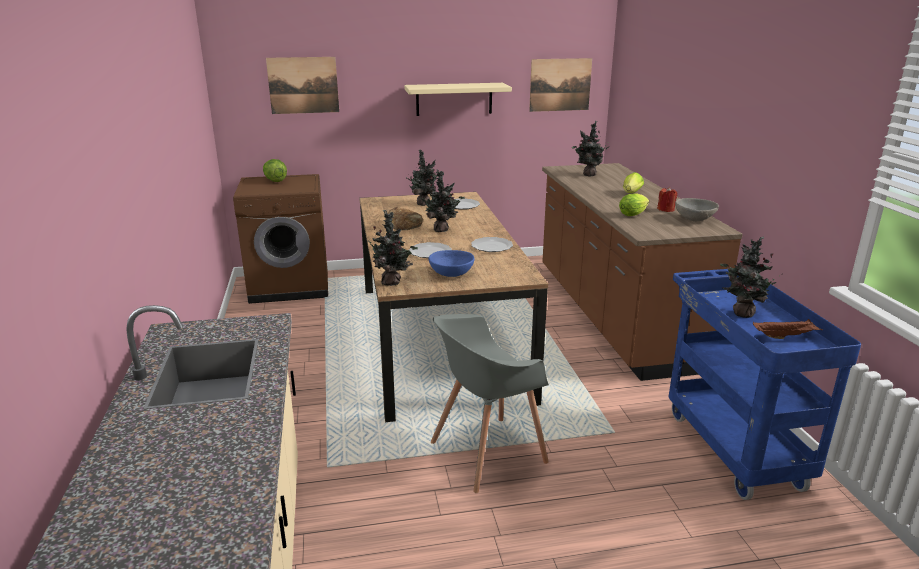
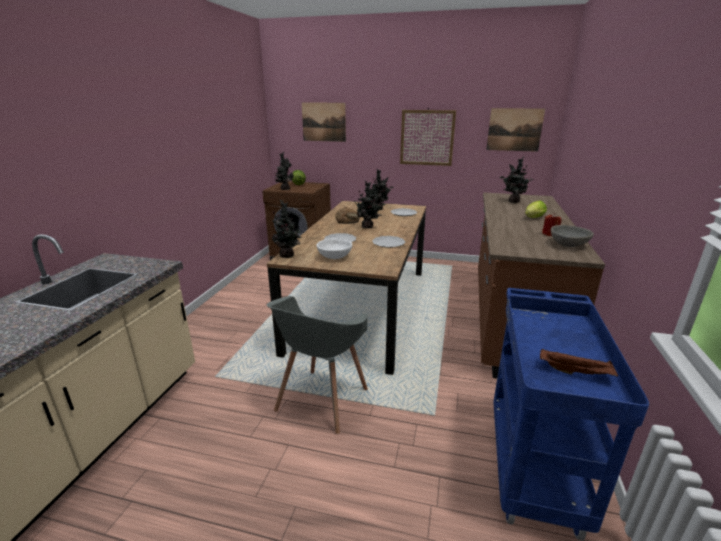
camera: 25 degrees right, 0 degrees up
beige shelf [404,83,512,116] -> picture [400,108,456,166]
blue bowl [429,250,475,277] -> white bowl [317,239,352,259]
grey chair [431,314,549,493] -> grey chair turned 60 degrees counterclockwise [267,296,368,434]
lettuce [619,193,649,216] -> none
potted plant [720,236,776,318] -> potted plant moved to [274,152,294,190]

